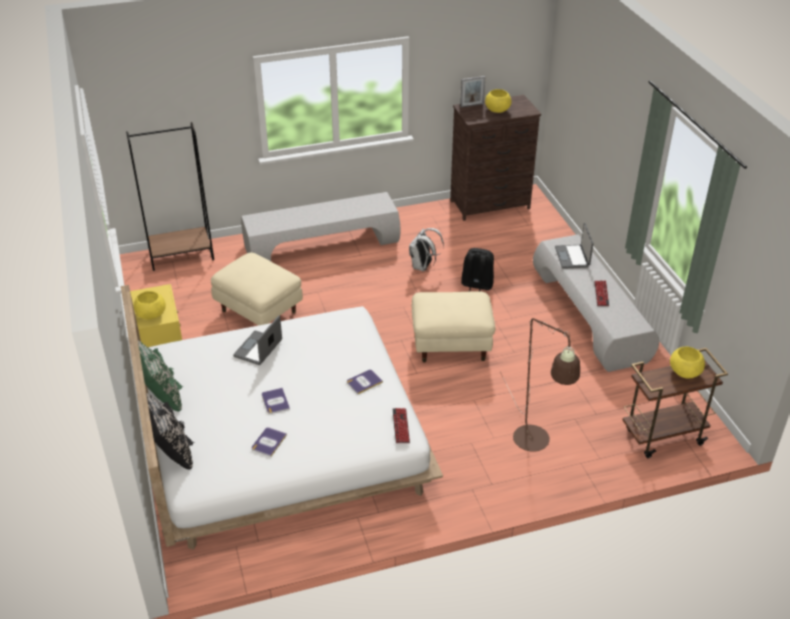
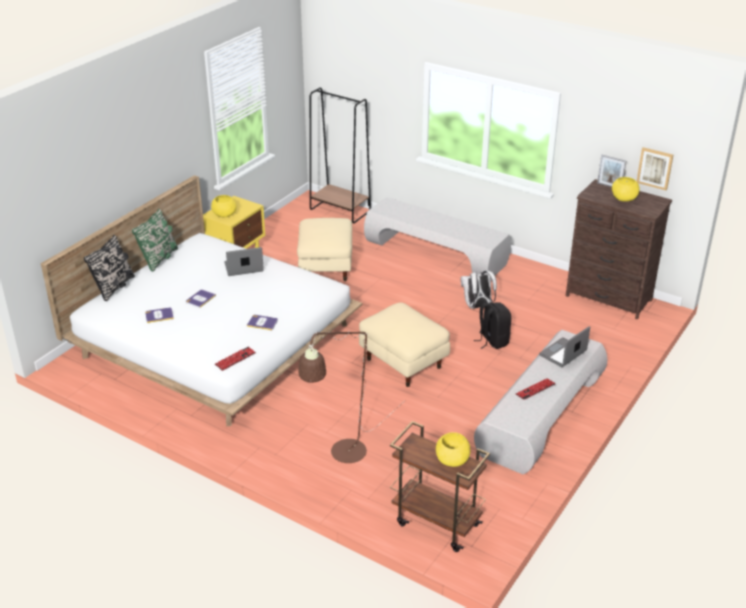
camera: 50 degrees right, 5 degrees down
none -> picture [637,147,673,190]

